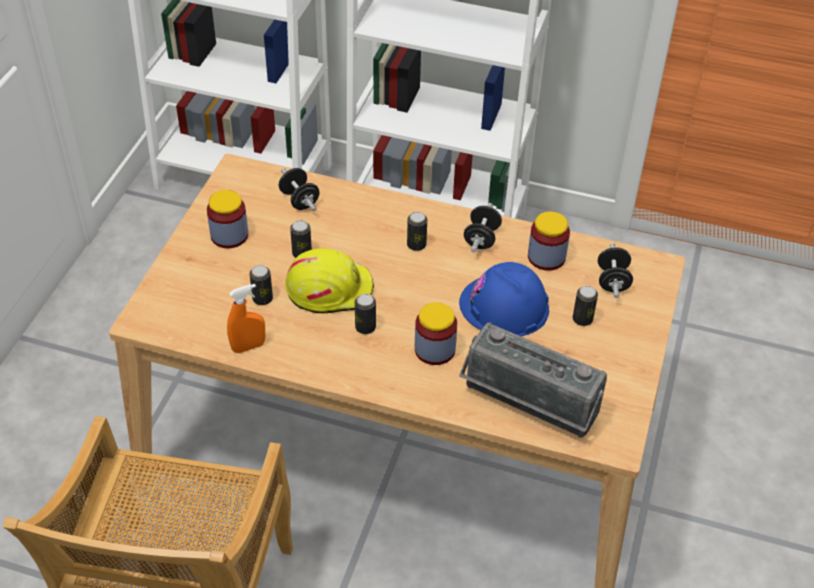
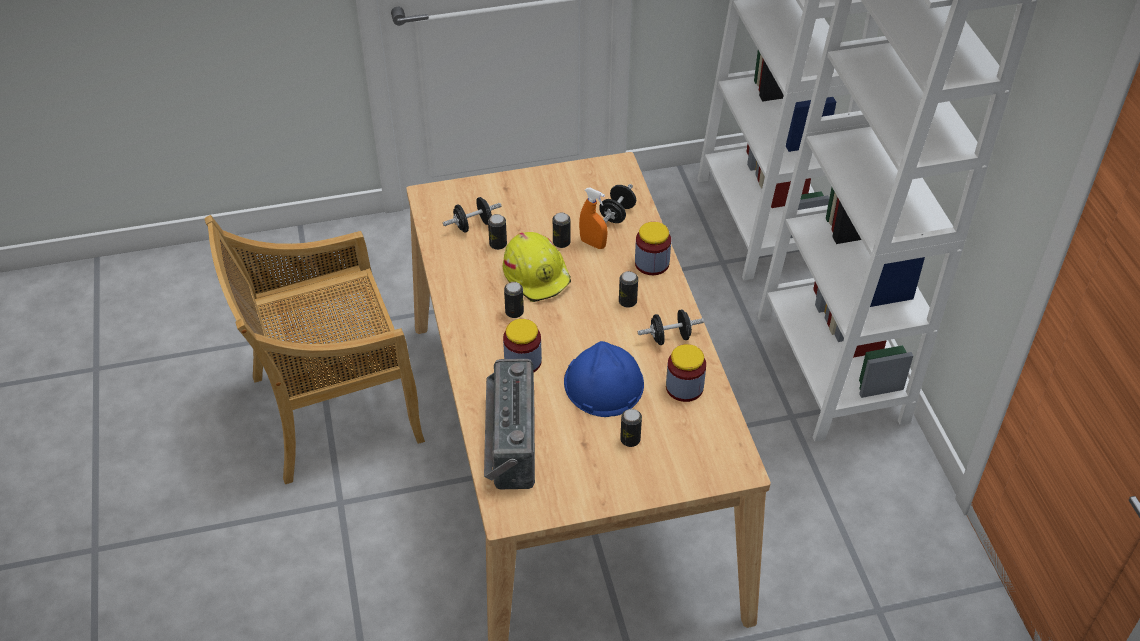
camera: 60 degrees right, 0 degrees up
jar [207,190,248,248] -> jar moved to [635,222,671,275]
orange spray bottle [227,284,265,353] -> orange spray bottle moved to [579,187,607,249]
black dumbbell [598,243,633,298] -> black dumbbell moved to [443,197,502,232]

